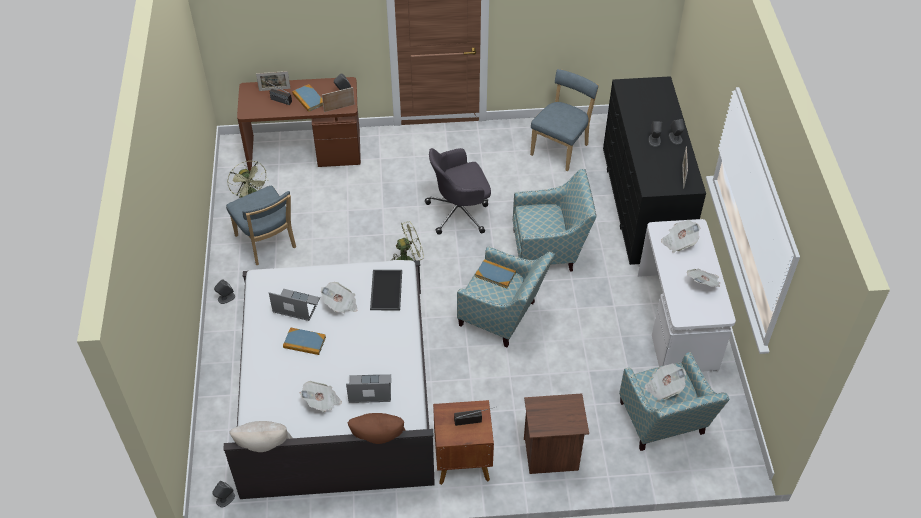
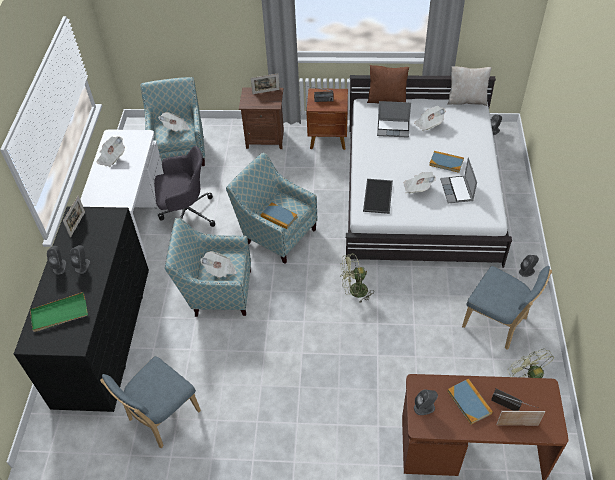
camera: 170 degrees left, 0 degrees up
blue chair [226,186,296,265] -> blue chair turned 150 degrees clockwise [462,266,552,349]
laptop [269,289,320,321] -> laptop turned 60 degrees clockwise [440,158,477,203]
picture frame [322,87,355,112] -> picture frame moved to [251,73,280,94]
grey office chair [425,148,491,235] -> grey office chair moved to [154,146,215,227]
newspaper [661,220,701,253] -> newspaper moved to [200,251,237,278]
none -> green tray [30,292,88,332]

